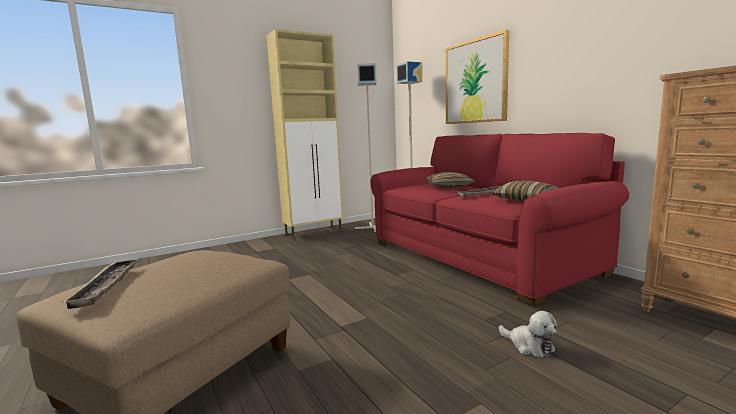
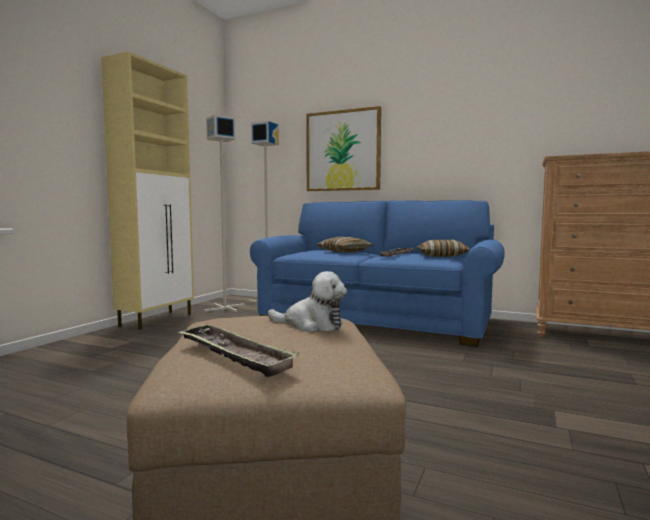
camera: 35 degrees left, 5 degrees down
red sofa [370,133,629,307] -> blue sofa [250,200,505,346]
plush toy [499,311,557,357] -> plush toy moved to [268,271,347,332]

